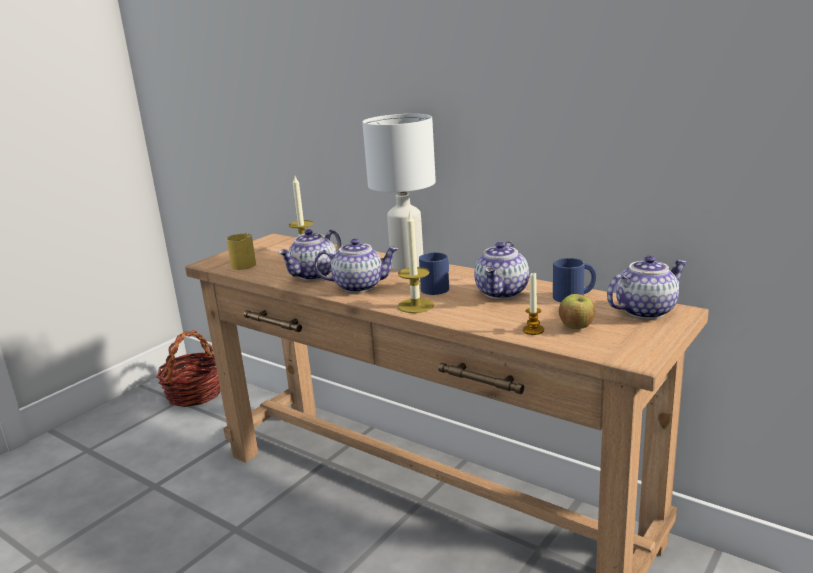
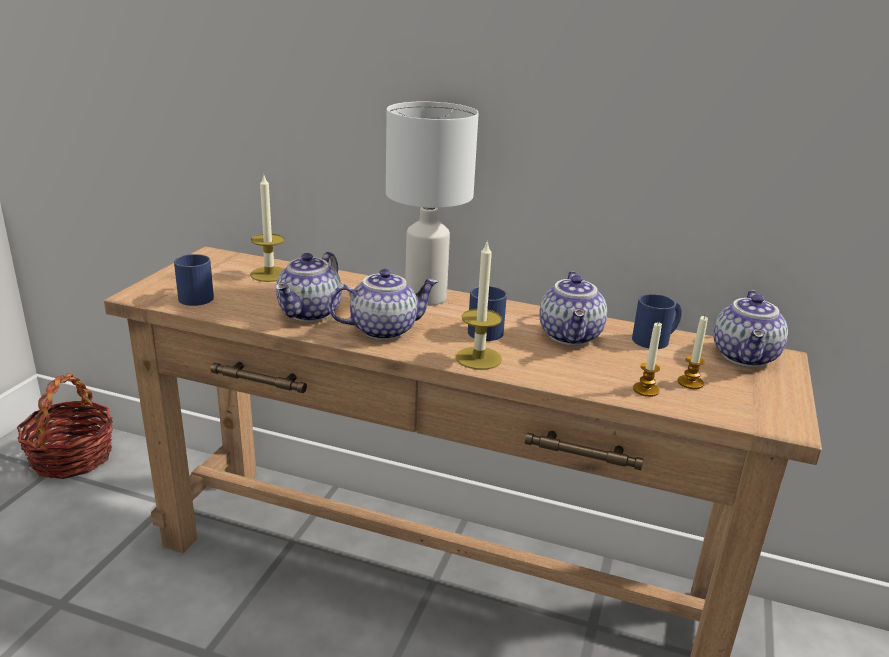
camera: 20 degrees left, 5 degrees up
yellow mug [227,233,256,270] -> blue mug [174,254,214,306]
apple [559,294,595,329] -> candle [678,315,708,389]
teapot [607,256,687,319] -> teapot turned 150 degrees clockwise [713,290,788,367]

